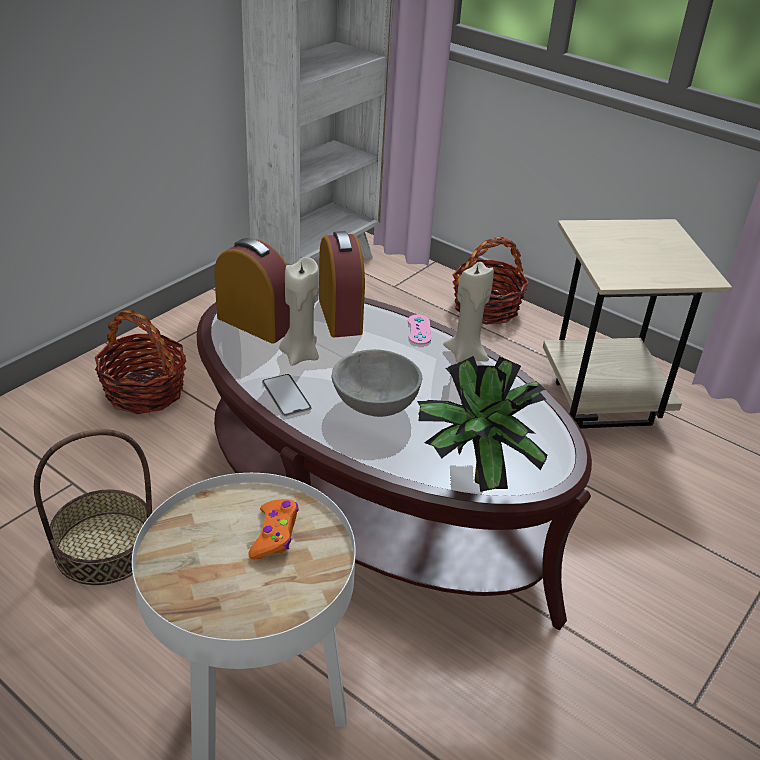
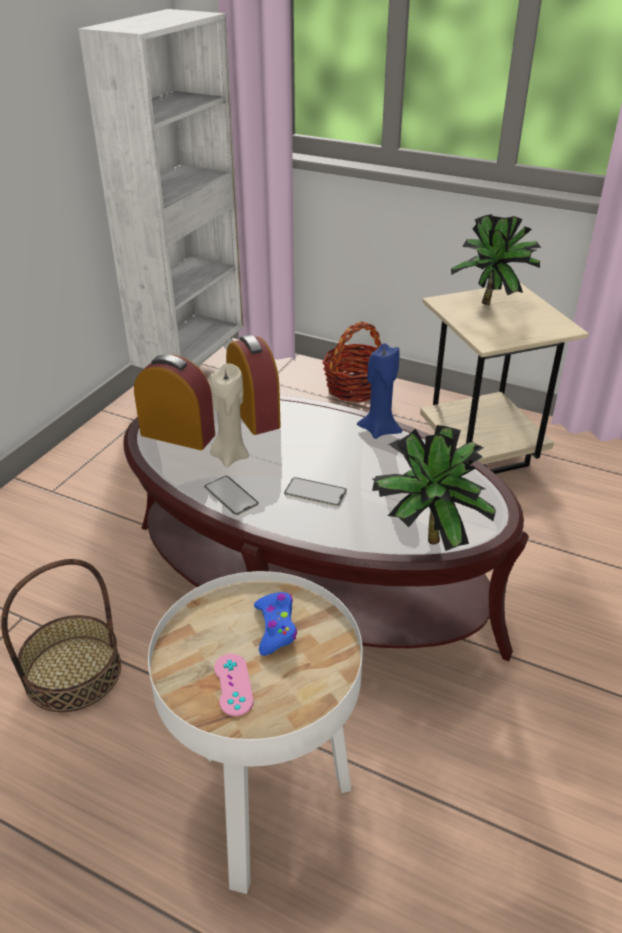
camera: 10 degrees left, 0 degrees up
basket [95,310,186,414] -> none
orange game controller [249,499,299,560] -> blue game controller [254,592,297,656]
grey bowl [331,349,422,417] -> phone [284,477,347,506]
pink game controller [408,314,431,345] -> pink game controller moved to [214,654,253,716]
beige candle [443,262,494,363] -> blue candle [357,343,402,439]
none -> potted plant [451,214,541,305]

